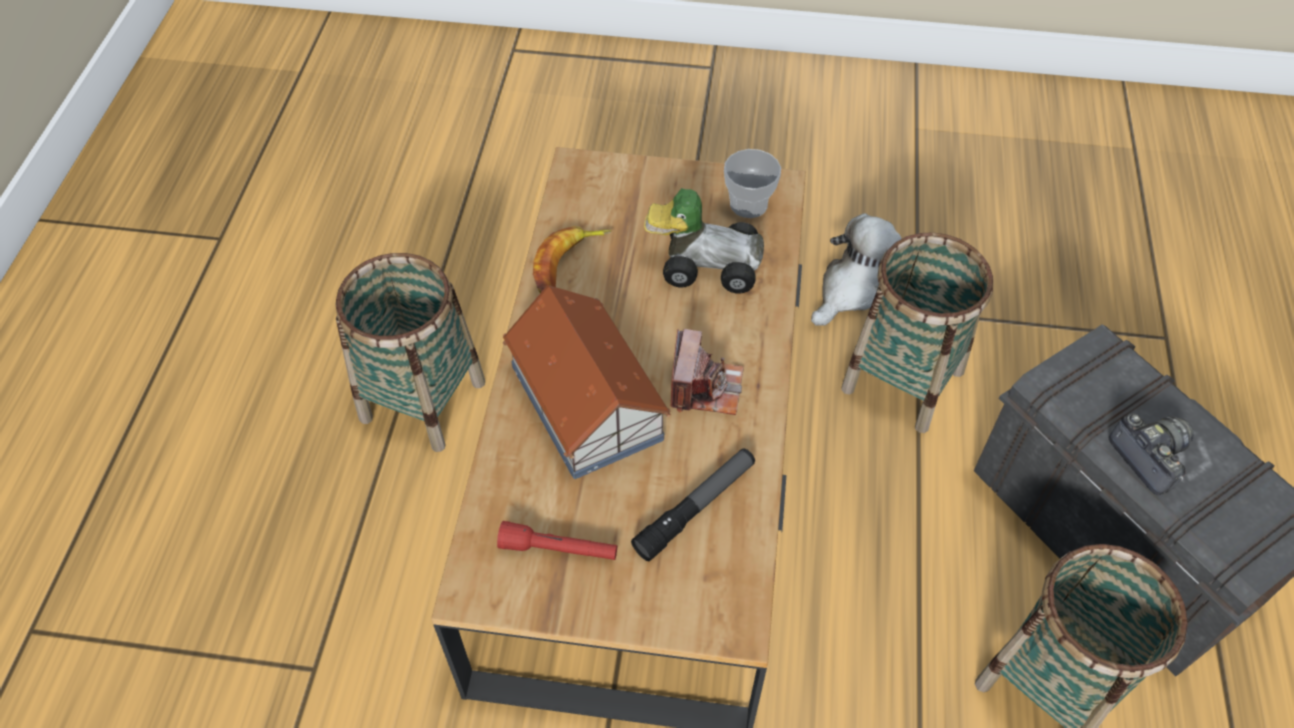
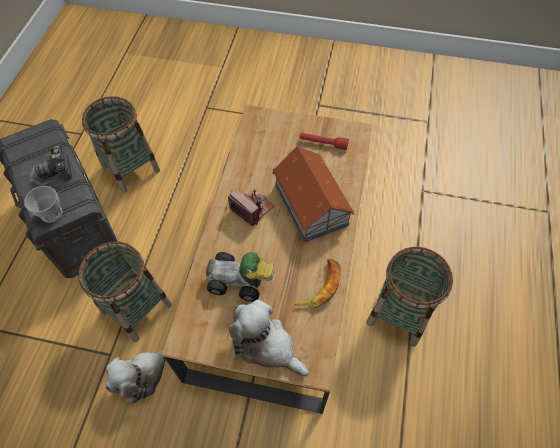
camera: 175 degrees left, 5 degrees up
flashlight [631,449,755,561] -> none
camera [670,329,744,415] -> camera turned 120 degrees clockwise [228,189,275,226]
cup [724,149,781,218] -> cup moved to [24,186,62,223]
none -> plush toy [228,299,308,377]

